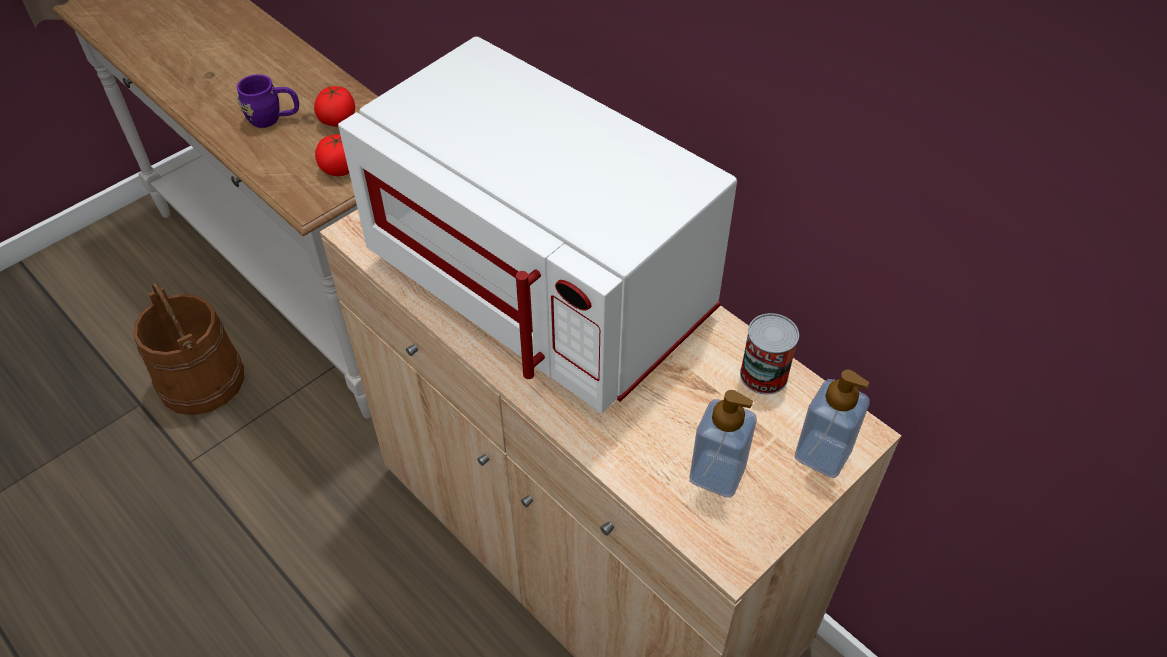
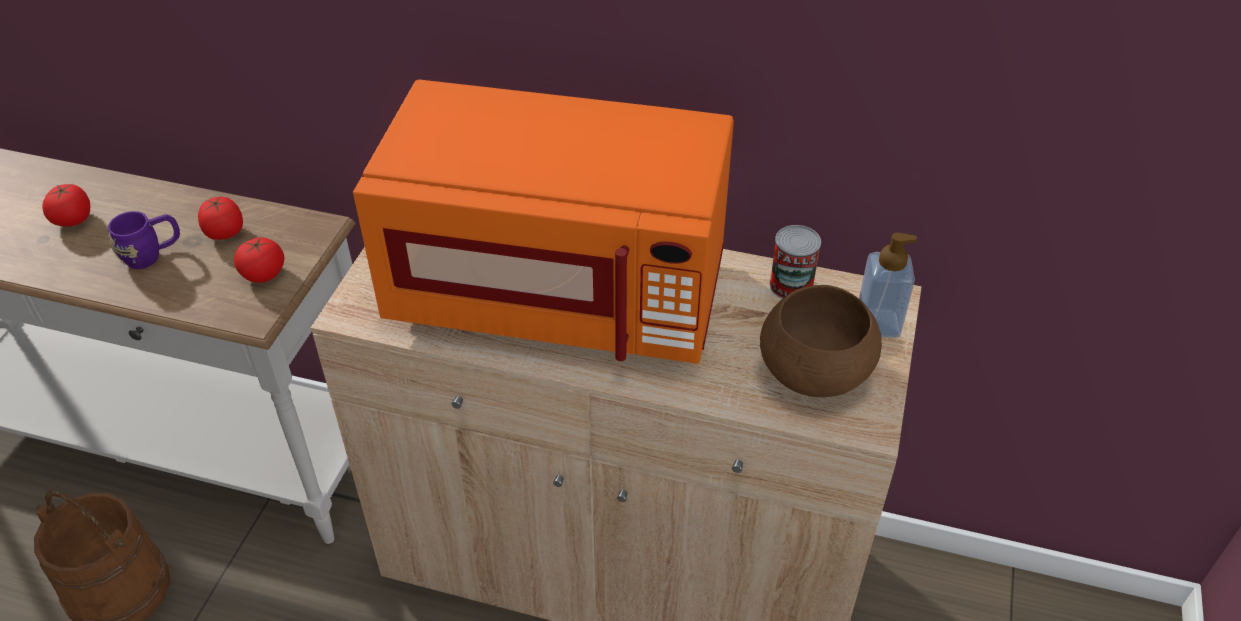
camera: 30 degrees left, 5 degrees down
white microwave [338,37,737,413] -> orange microwave [353,80,734,364]
soap dispenser [690,390,757,497] -> brown bowl [760,285,882,397]
none -> tomato [42,184,90,227]

